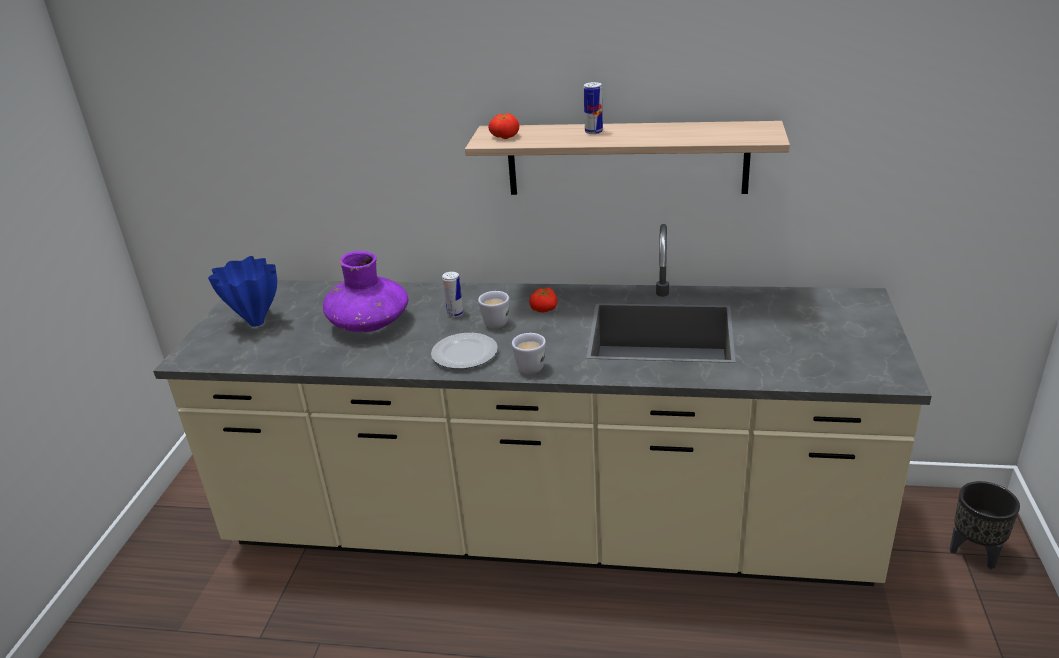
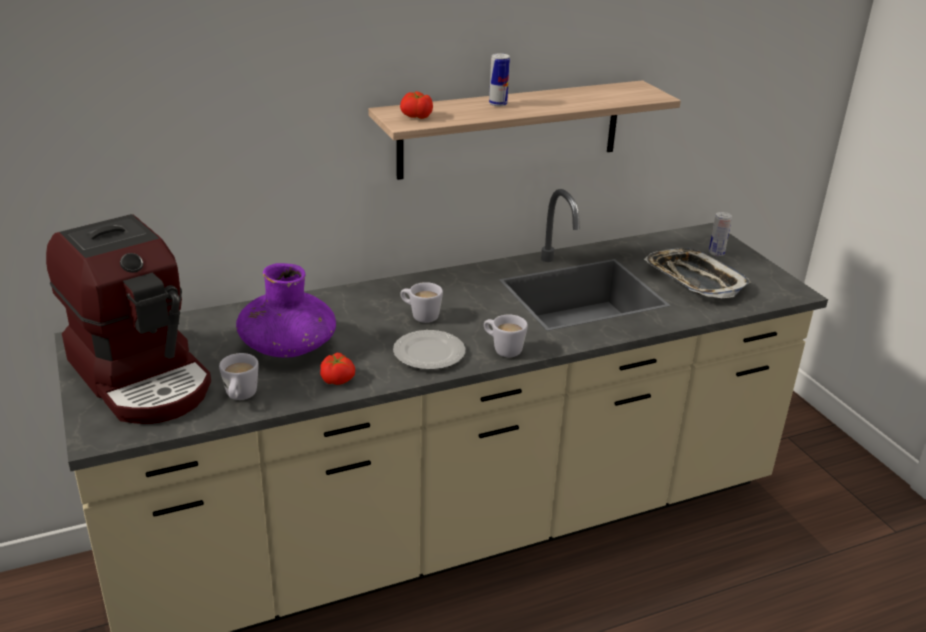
camera: 35 degrees left, 0 degrees up
blue vase [208,256,277,327] -> coffee machine [46,214,211,424]
can [442,272,464,317] -> can moved to [709,212,732,256]
tomato [529,287,557,313] -> tomato moved to [320,353,355,385]
black planter [950,481,1020,569] -> none
none -> white mug [219,353,259,400]
none -> tray [644,248,751,298]

